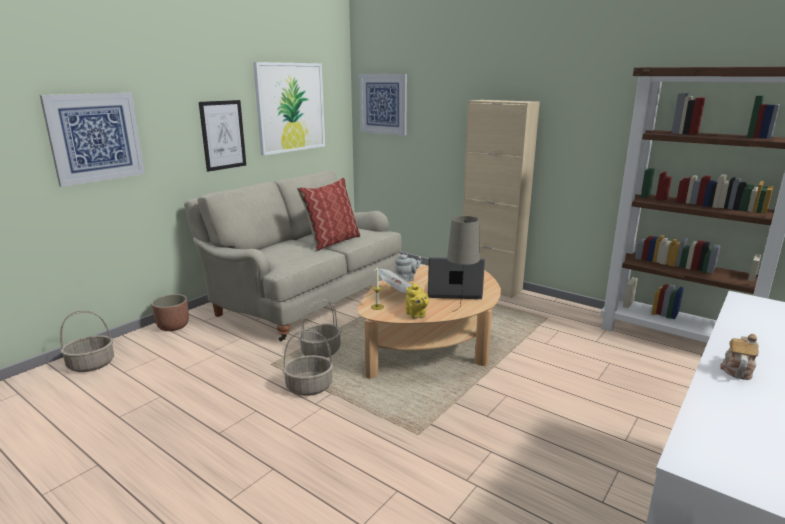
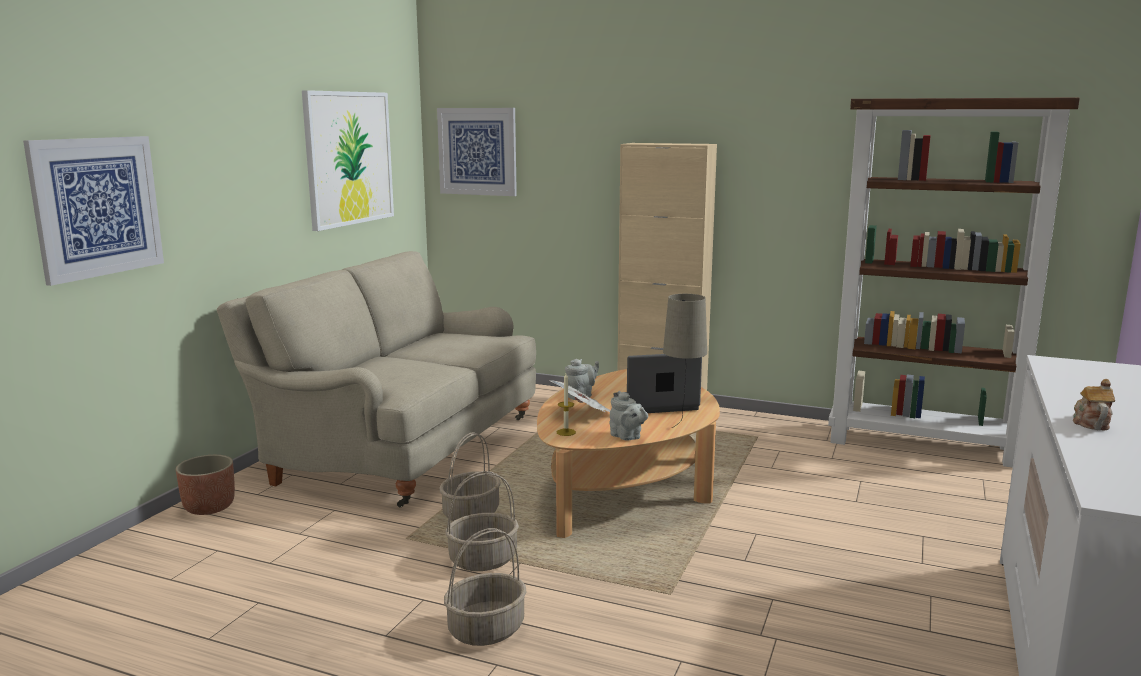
camera: 15 degrees left, 5 degrees down
basket [60,310,114,372] -> basket moved to [444,528,527,646]
picture [199,100,246,172] -> none
pillow [297,177,360,252] -> none
yellow teapot [405,283,429,319] -> grey teapot [610,391,648,441]

